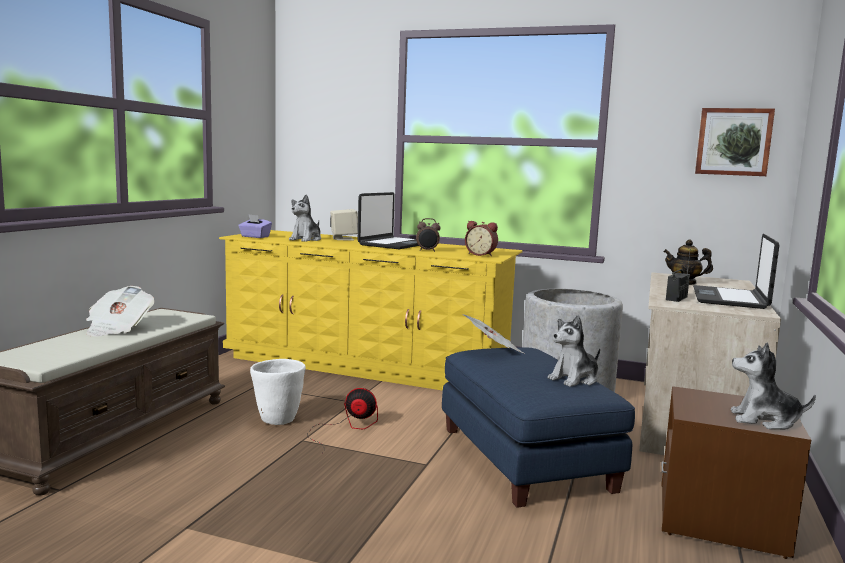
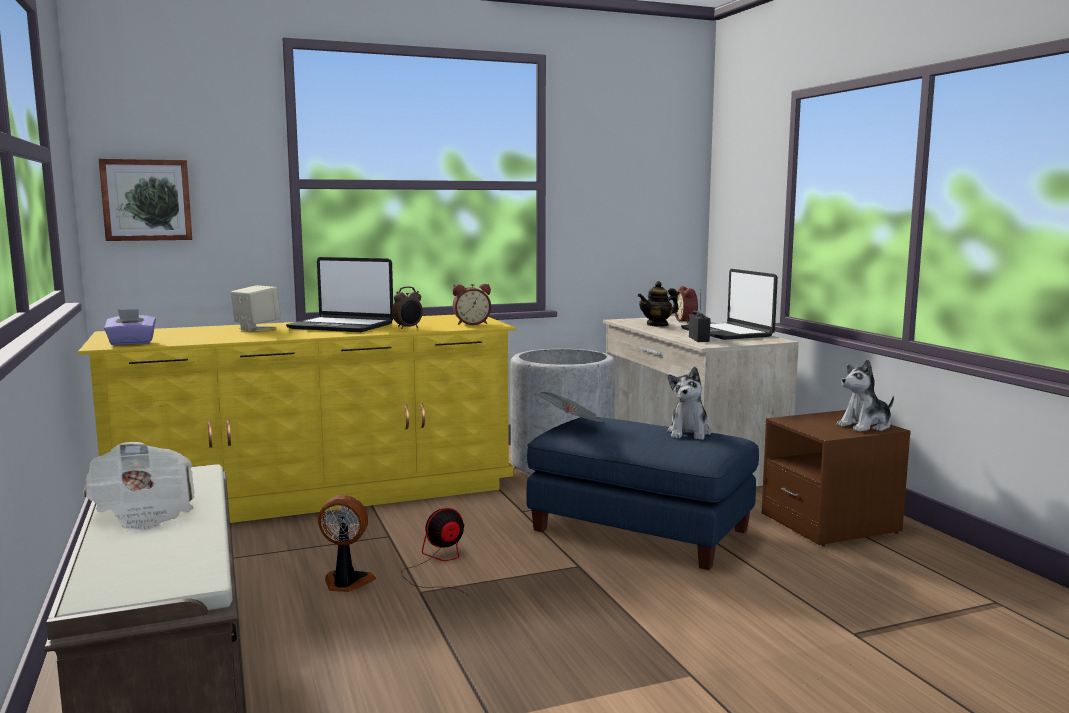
camera: 40 degrees left, 0 degrees up
white planter [250,359,306,425] -> fan [318,495,376,592]
plush toy [289,194,321,242] -> none
laptop [358,192,419,249] -> laptop turned 120 degrees clockwise [286,257,393,332]
picture [695,108,775,176] -> picture moved to [99,159,192,241]
none -> alarm clock [675,286,698,323]

